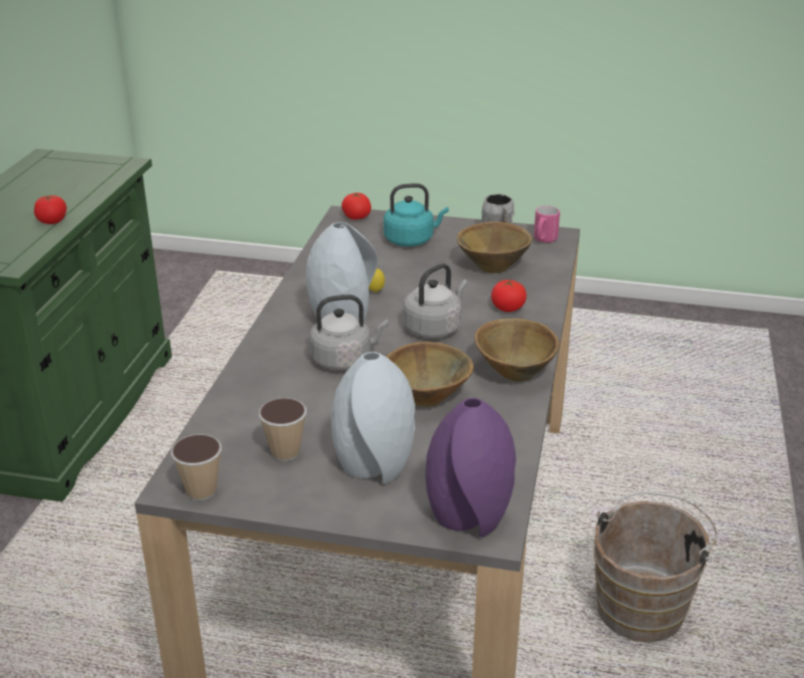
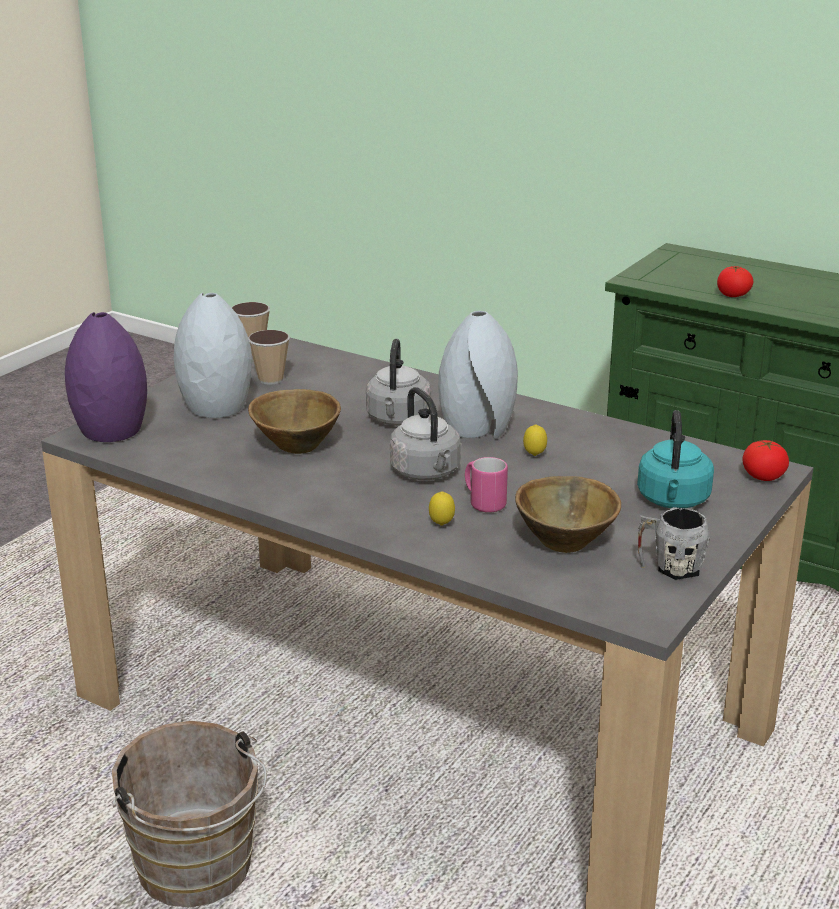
camera: 110 degrees right, 5 degrees down
brown bowl [475,318,560,382] -> none
tomato [491,280,527,312] -> lemon [429,491,455,526]
pink mug [534,206,560,243] -> pink mug moved to [465,457,508,513]

